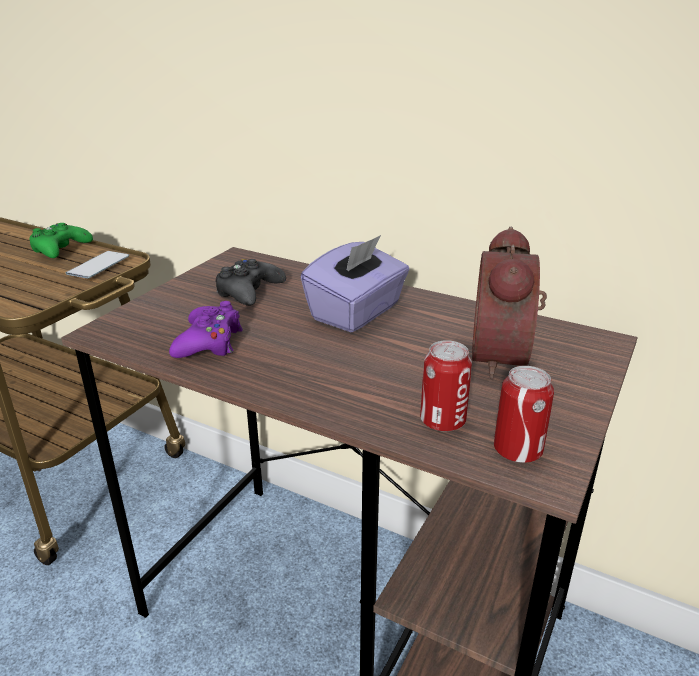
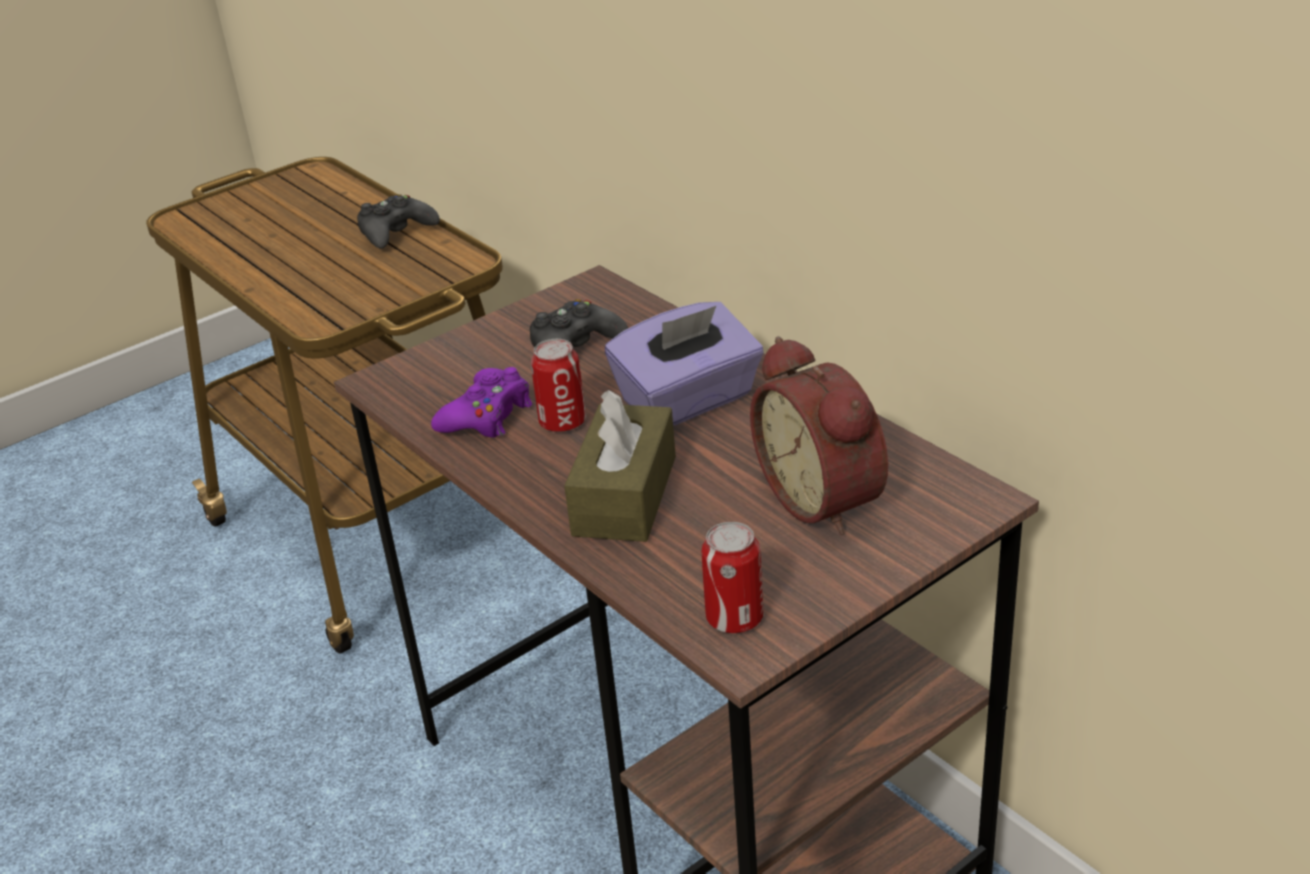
camera: 25 degrees right, 5 degrees up
green game controller [29,223,93,258] -> black game controller [357,194,440,249]
phone [66,251,129,279] -> none
can [420,340,472,432] -> can moved to [531,339,586,432]
alarm clock [472,227,547,379] -> alarm clock turned 60 degrees counterclockwise [750,336,888,536]
none -> brown tissue box [564,390,676,542]

